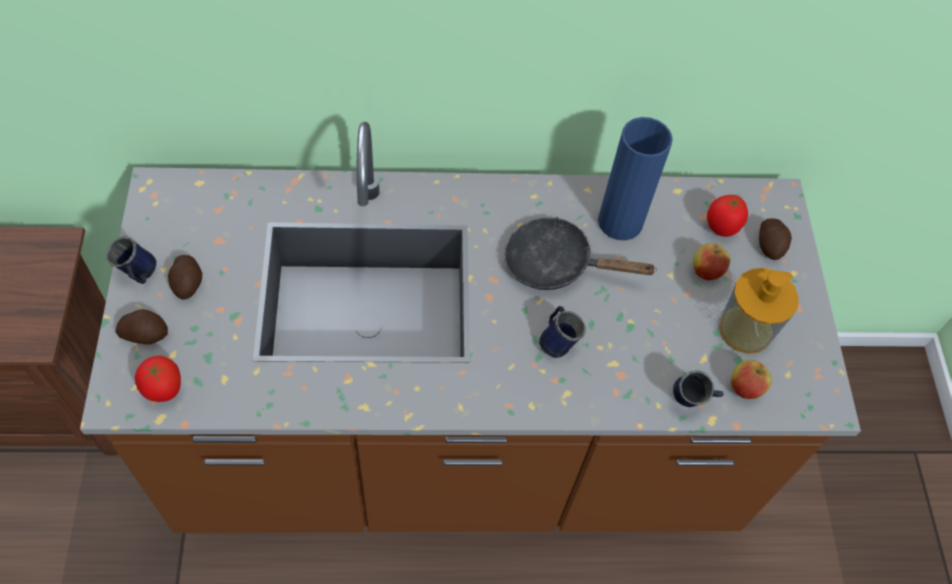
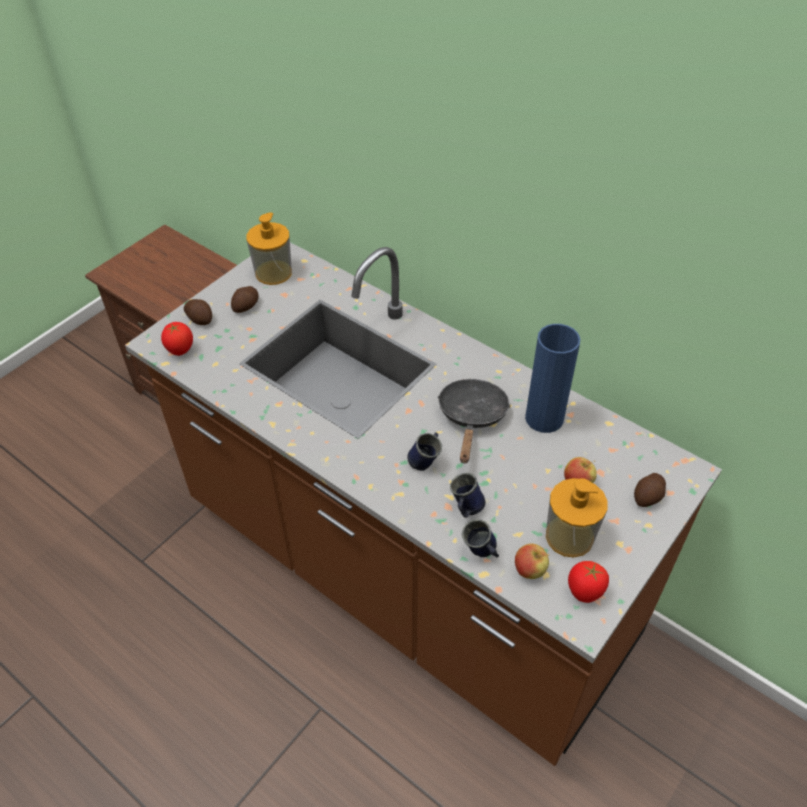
camera: 45 degrees right, 10 degrees down
blue mug [106,236,157,284] -> blue mug moved to [450,473,485,518]
black frying pan [504,217,657,290] -> black frying pan turned 45 degrees clockwise [438,379,511,463]
tomato [707,195,748,237] -> tomato moved to [568,561,609,603]
none -> soap dispenser [247,213,292,285]

